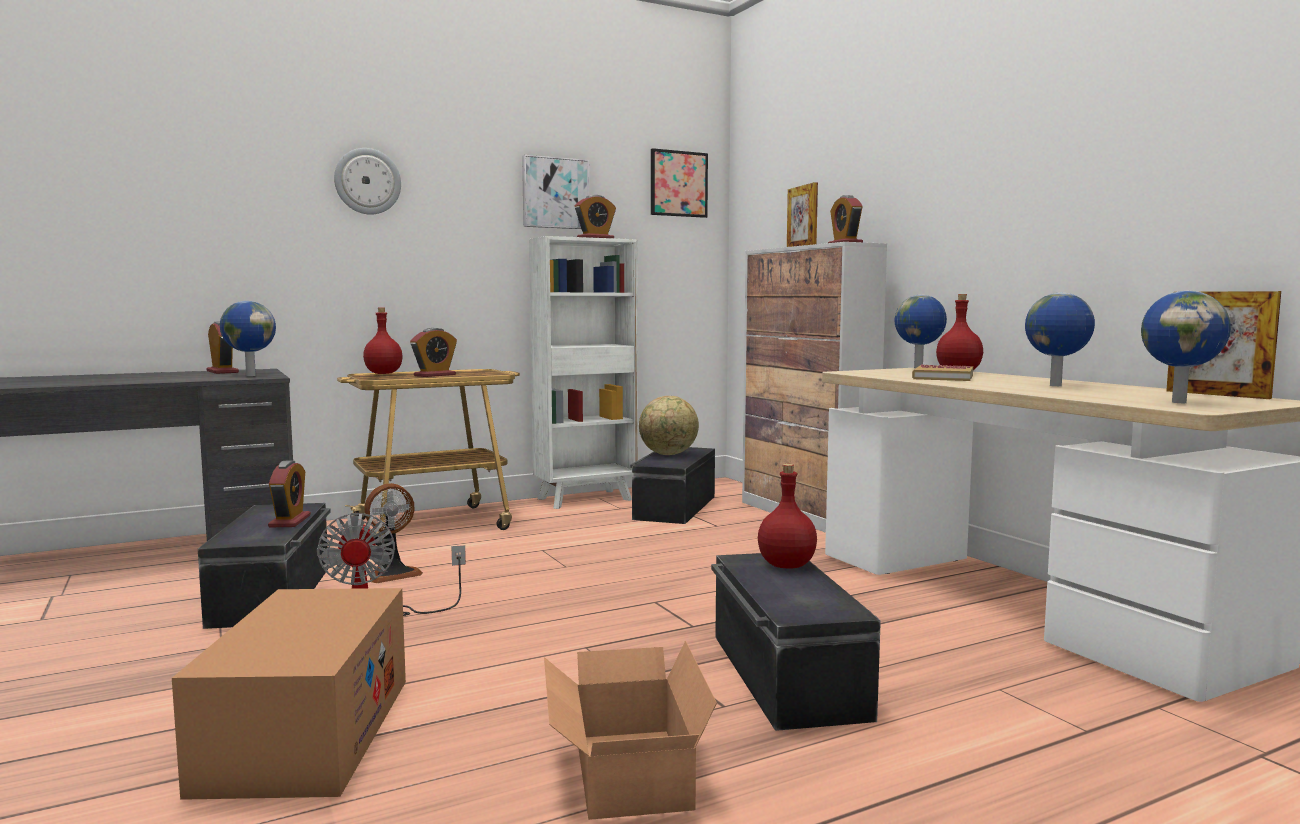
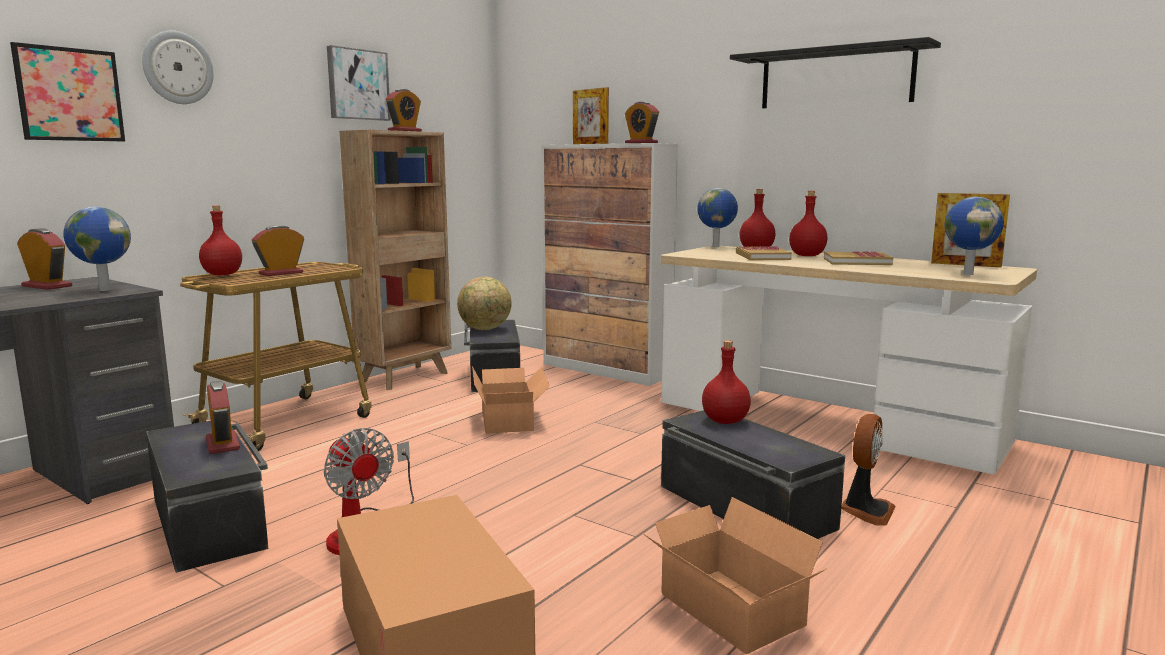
camera: 25 degrees left, 5 degrees up
fan [364,483,423,583] -> fan moved to [841,414,896,526]
alarm clock [410,328,457,377] -> alarm clock turned 150 degrees counterclockwise [252,225,304,276]
white bookcase [529,236,638,509] -> brown bookcase [340,130,452,390]
picture [651,148,708,218] -> picture moved to [10,42,125,141]
globe [1025,293,1095,386] -> book [824,251,893,265]
none -> cardboard box [472,366,550,434]
none -> black shelf [730,37,941,108]
none -> red bottle [789,191,827,256]

